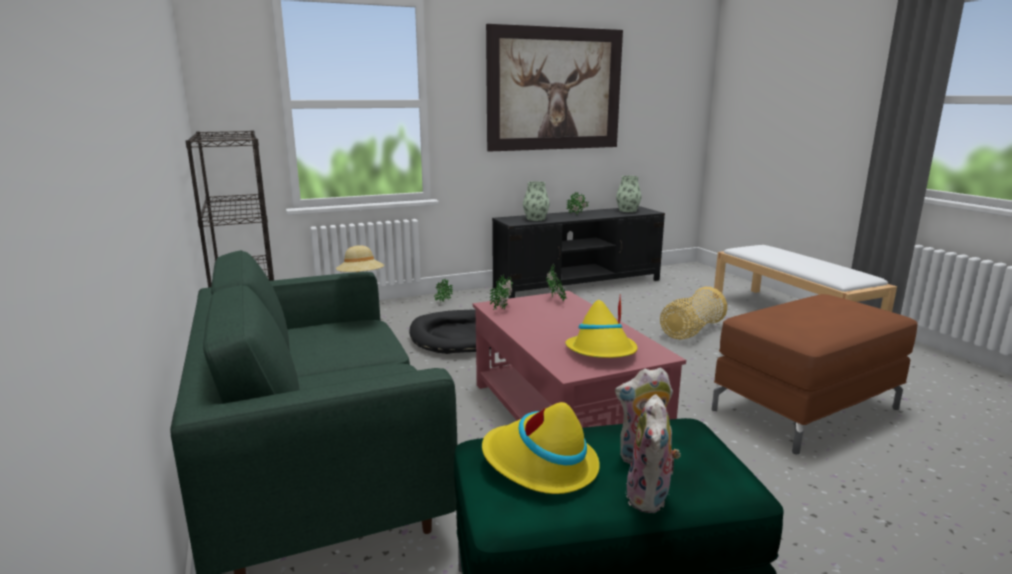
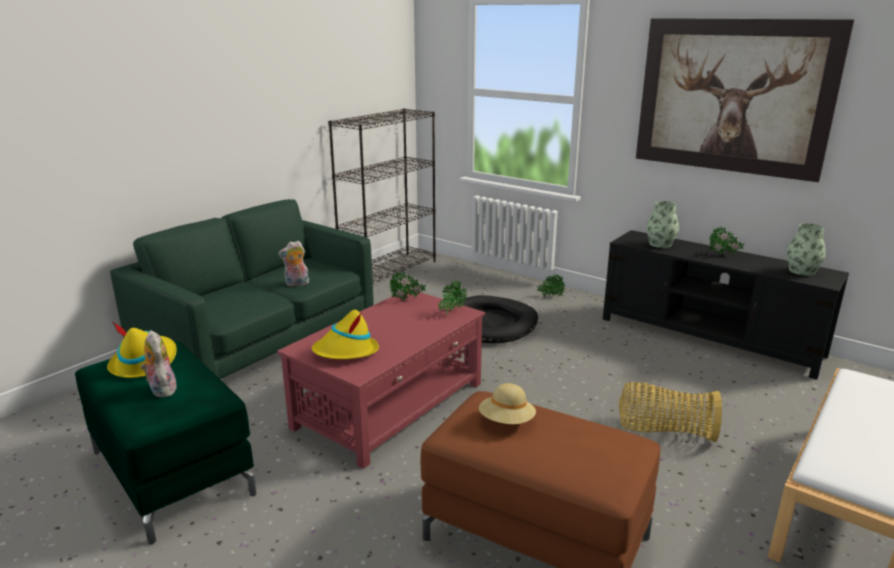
camera: 60 degrees right, 5 degrees up
beige hat [336,245,384,272] -> beige hat moved to [479,383,536,424]
plush toy [625,394,681,513] -> plush toy moved to [278,241,309,287]

